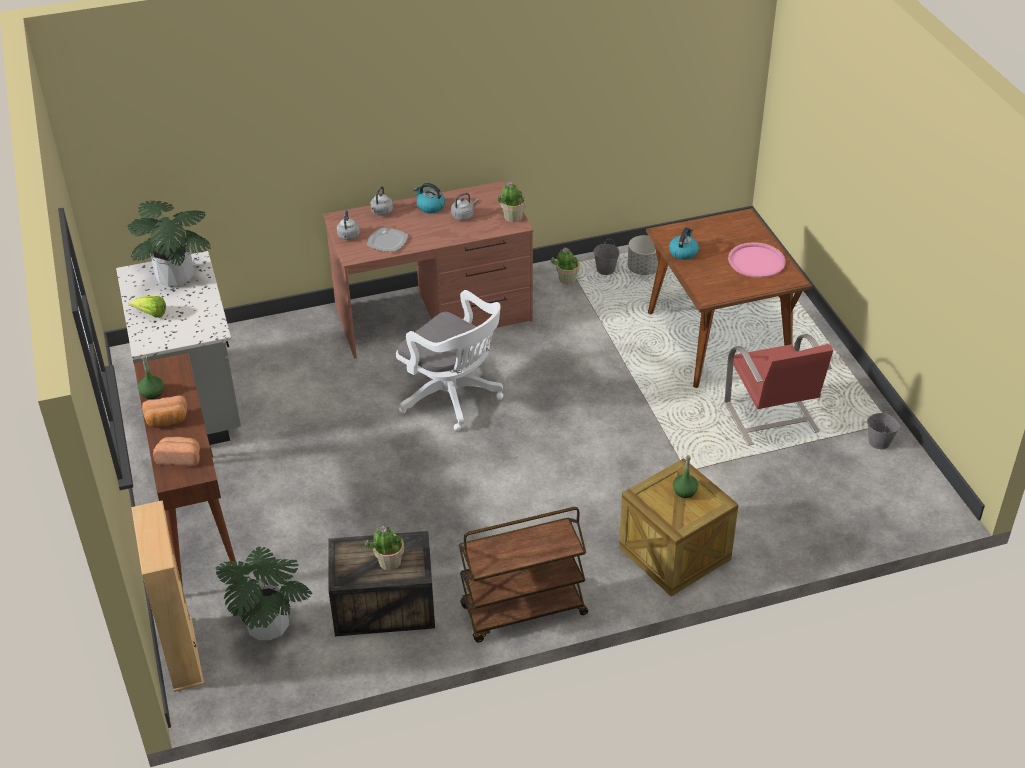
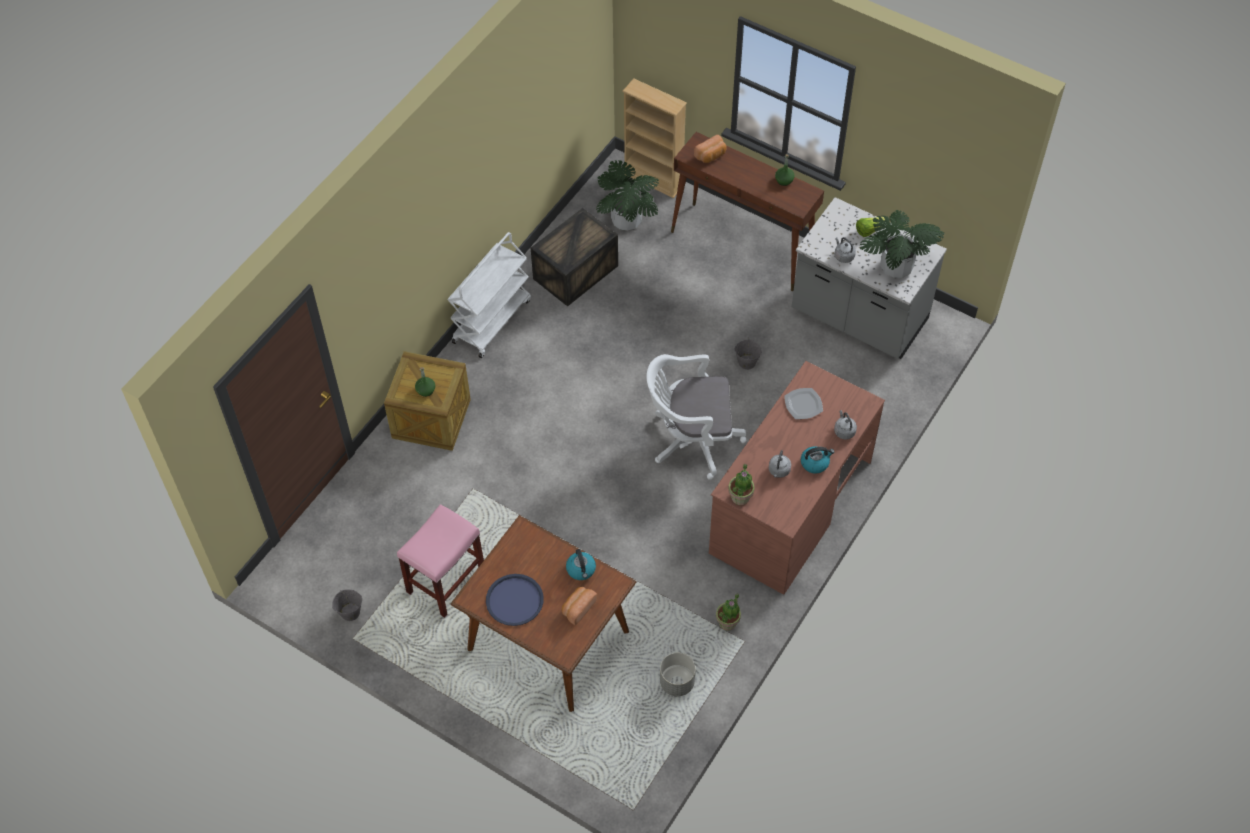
camera: 140 degrees right, 15 degrees up
bread [142,396,187,427] -> bread moved to [562,587,597,625]
grey kettle [337,210,360,240] -> grey kettle moved to [835,237,856,263]
potted plant [365,526,404,570] -> none
brown cart [459,507,588,642] -> white cart [448,232,531,358]
grey bucket [593,239,620,275] -> grey bucket moved to [734,338,762,370]
red chair [725,334,833,446] -> pink stool [397,504,484,618]
pink tray [728,242,786,278] -> blue tray [486,574,544,626]

